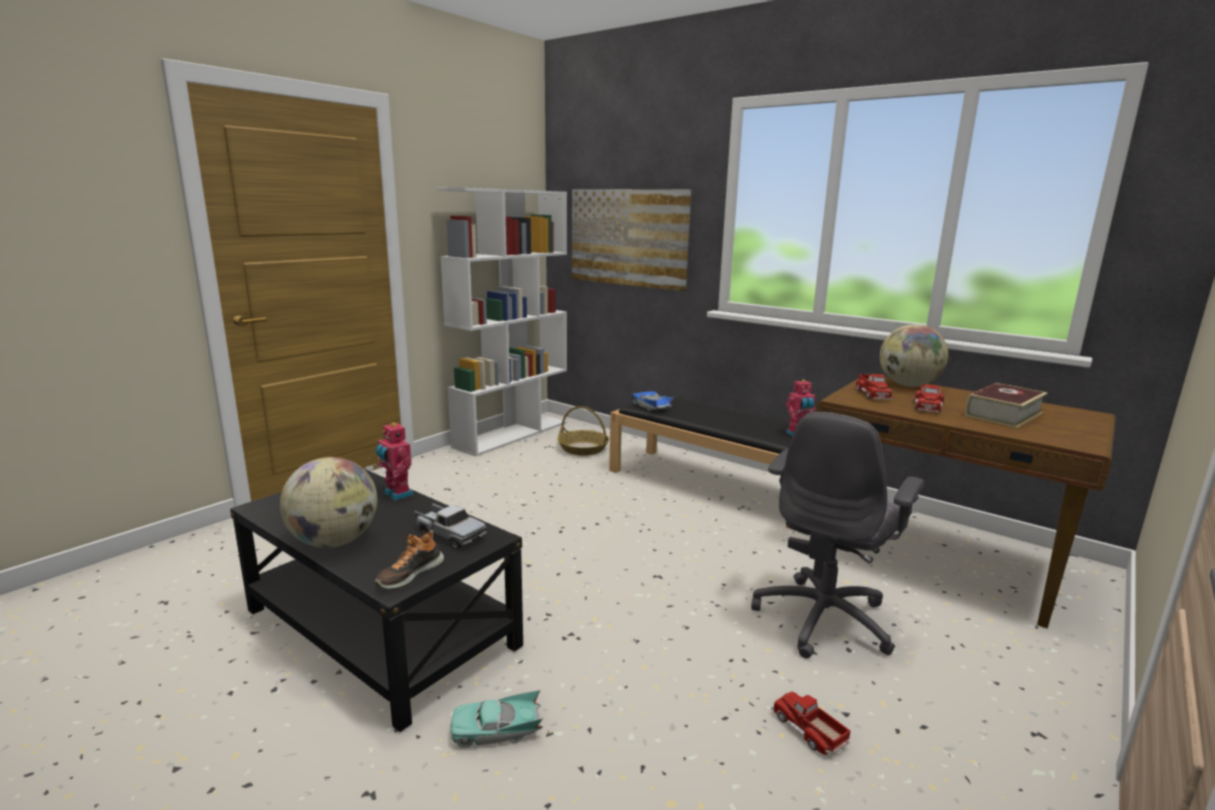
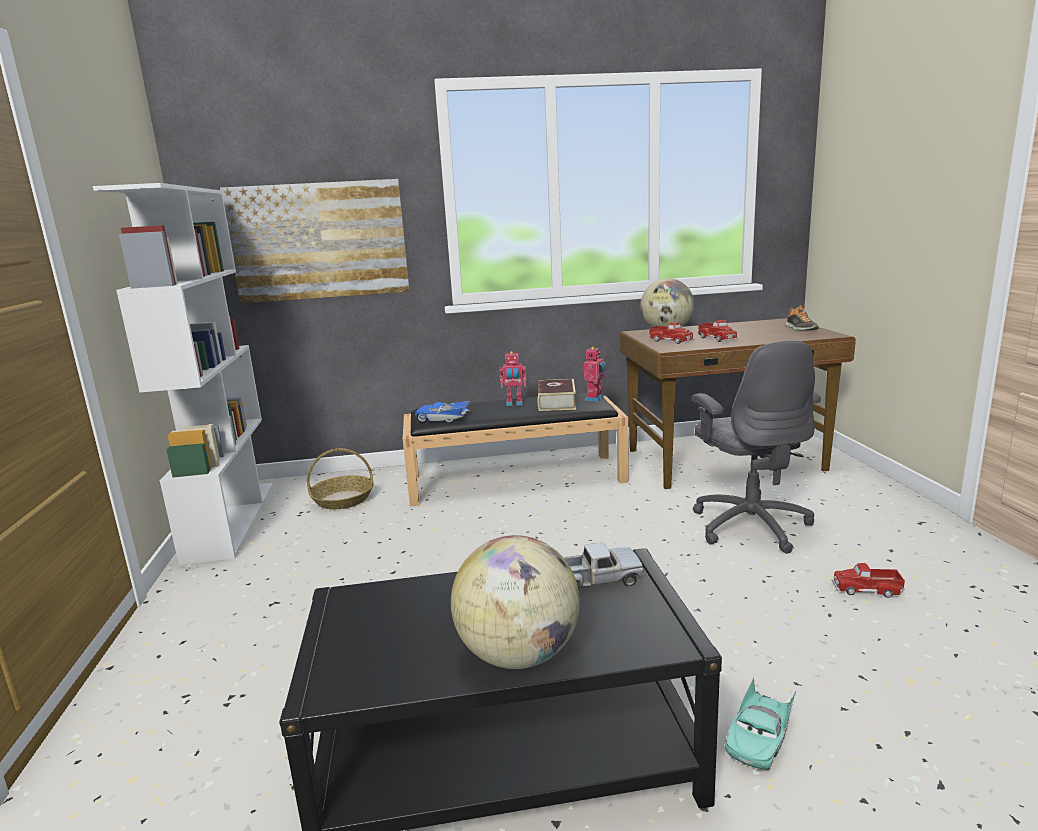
camera: 45 degrees left, 0 degrees up
shoe [374,532,444,589] -> shoe moved to [785,305,819,331]
toy robot [376,422,414,500] -> toy robot moved to [499,351,526,406]
book [965,383,1048,428] -> book moved to [538,379,576,411]

